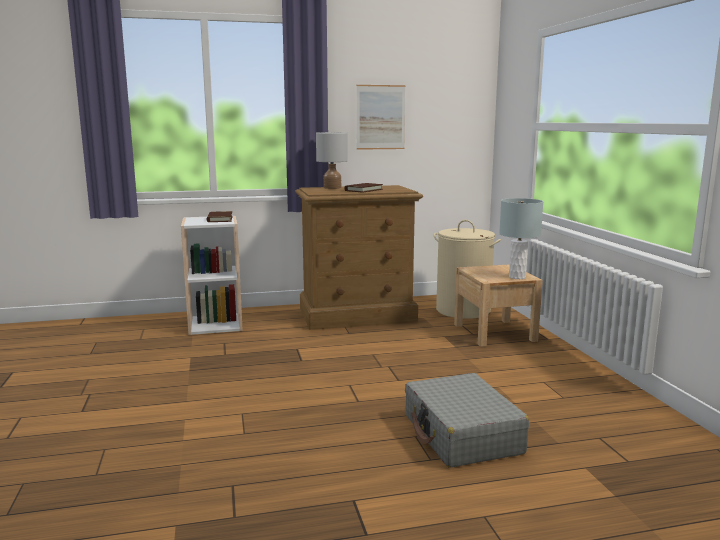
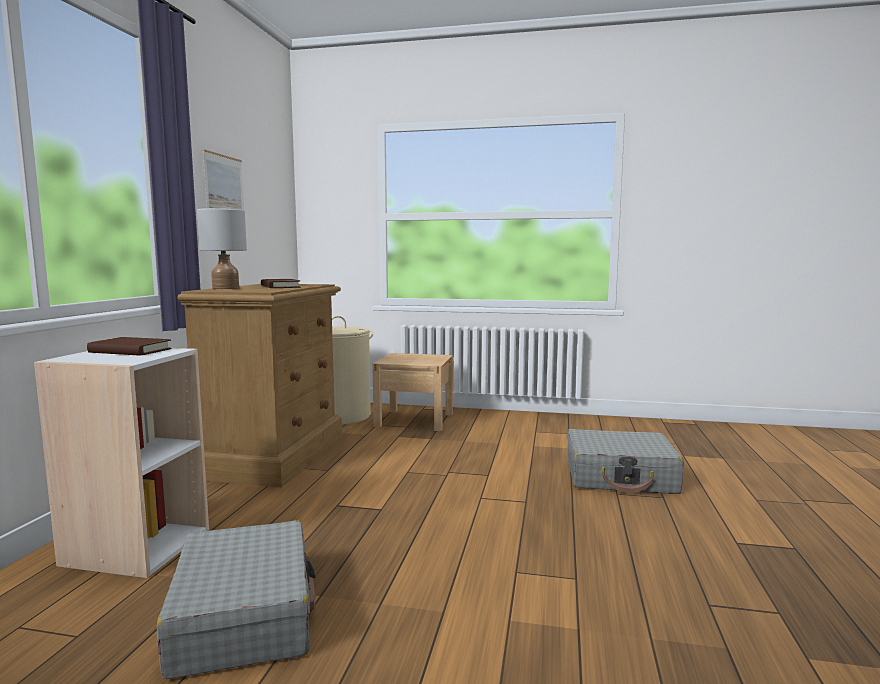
camera: 65 degrees left, 5 degrees down
grey table lamp [499,198,543,279] -> none
none -> grey suitcase [157,520,316,679]

